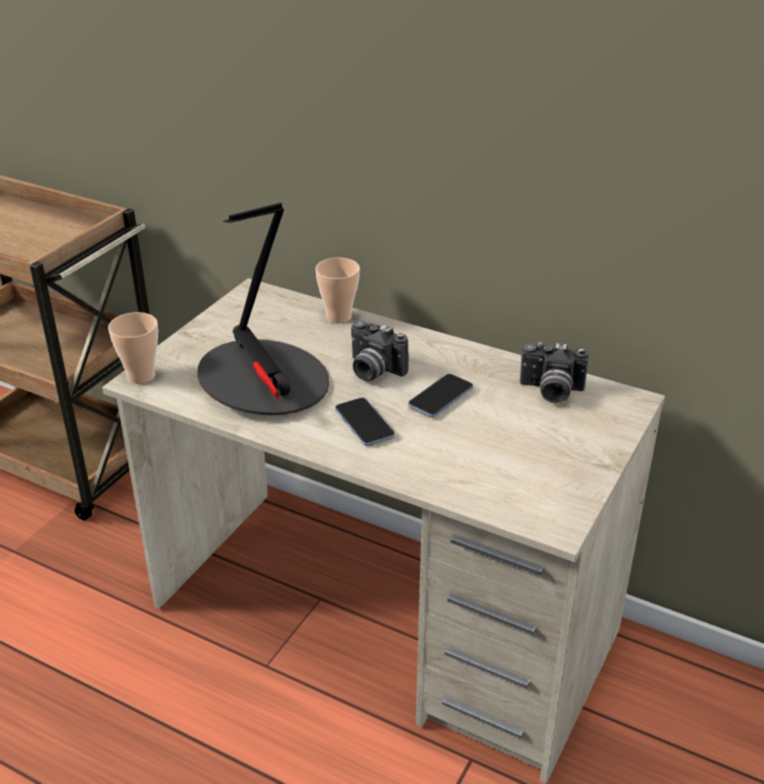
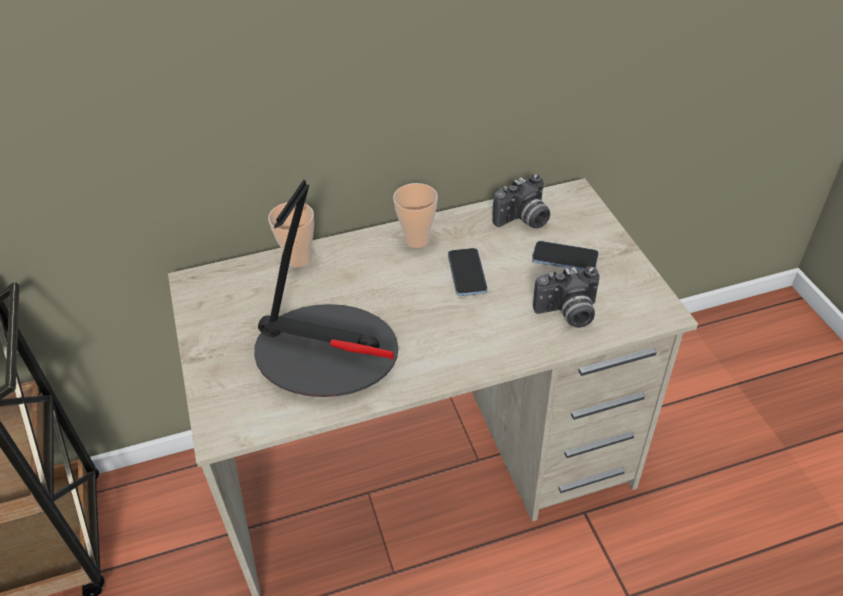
camera: 45 degrees left, 10 degrees up
cup [108,312,158,384] -> cup moved to [393,183,438,248]
phone [335,398,395,446] -> phone moved to [532,241,599,270]
camera [351,320,409,381] -> camera moved to [533,266,600,328]

